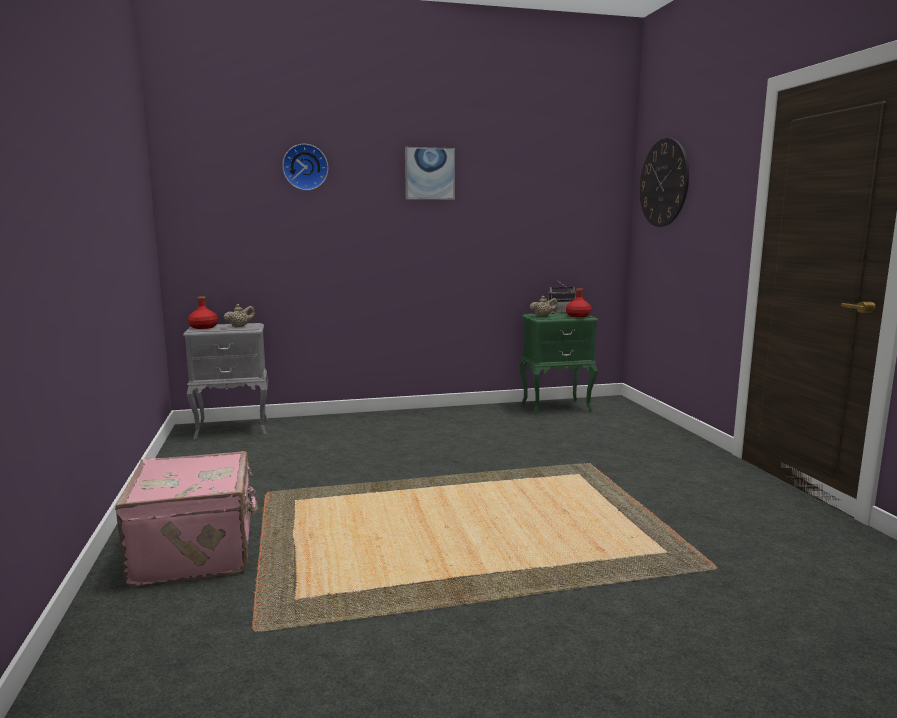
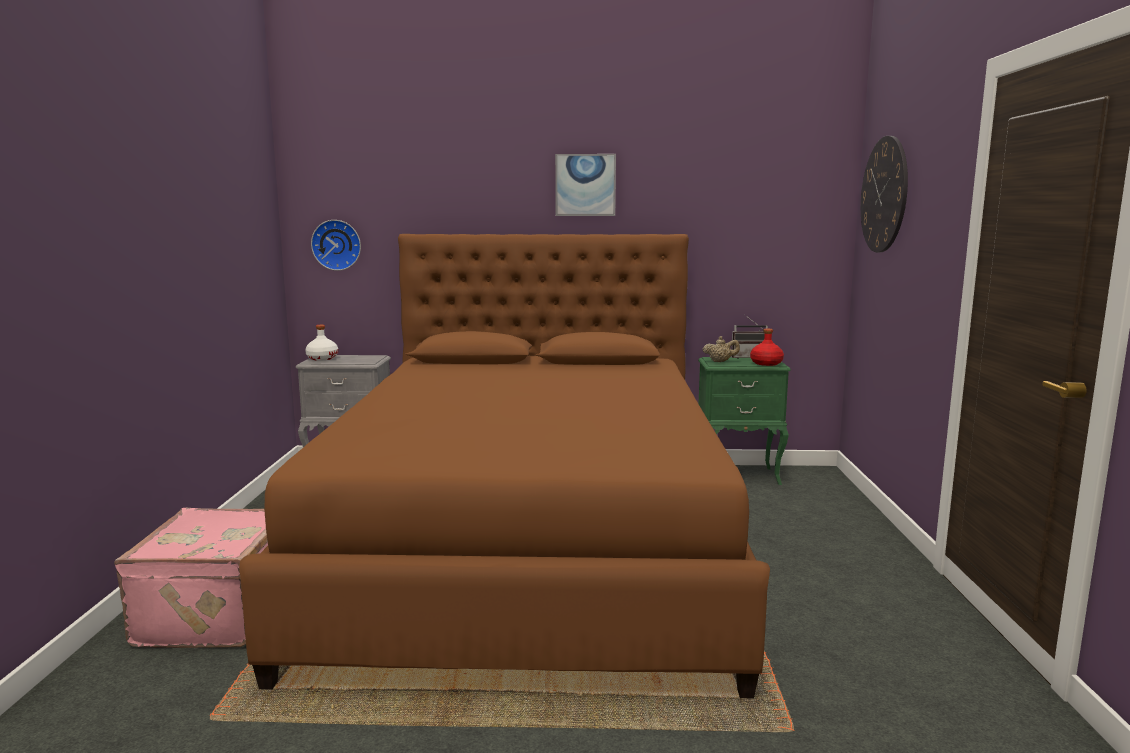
camera: 15 degrees right, 0 degrees up
red bottle [188,296,218,329] -> white bottle [305,325,338,361]
beige teapot [224,304,255,328] -> none
wall clock [282,144,328,190] -> wall clock moved to [311,220,361,271]
none -> brown bed [239,234,770,699]

